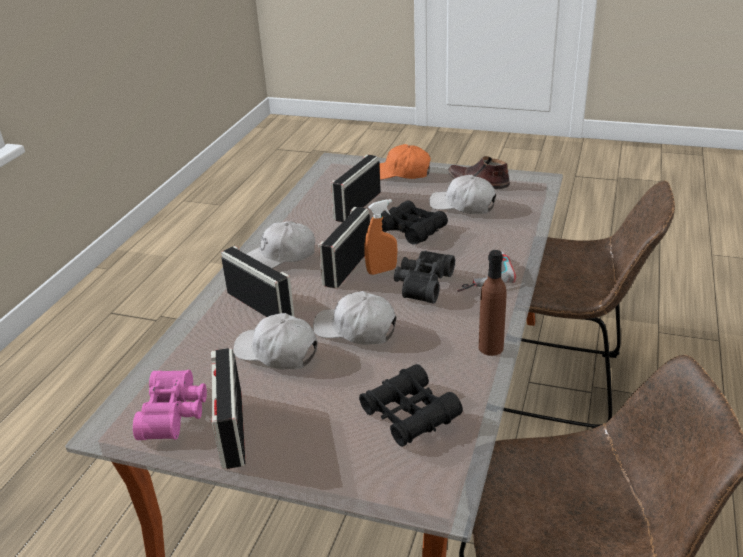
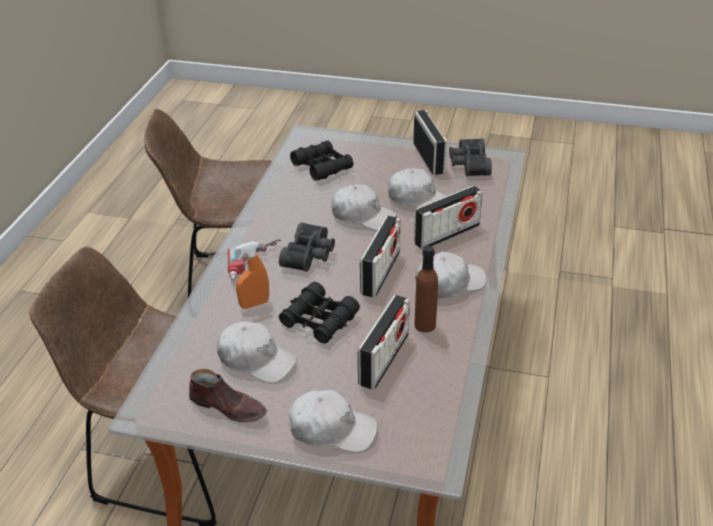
camera: 175 degrees right, 5 degrees up
pink binoculars [133,370,207,440] -> black binoculars [449,138,492,176]
radio [221,246,295,317] -> radio turned 75 degrees counterclockwise [414,185,483,250]
orange spray bottle [364,199,398,275] -> orange spray bottle moved to [235,242,269,309]
orange cap [379,144,431,179] -> white cap [289,390,377,452]
brown bottle [479,250,507,356] -> brown bottle moved to [414,246,438,333]

